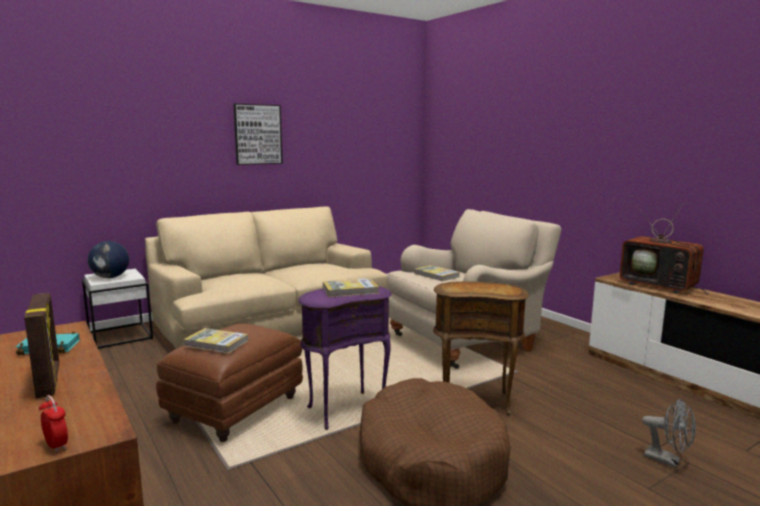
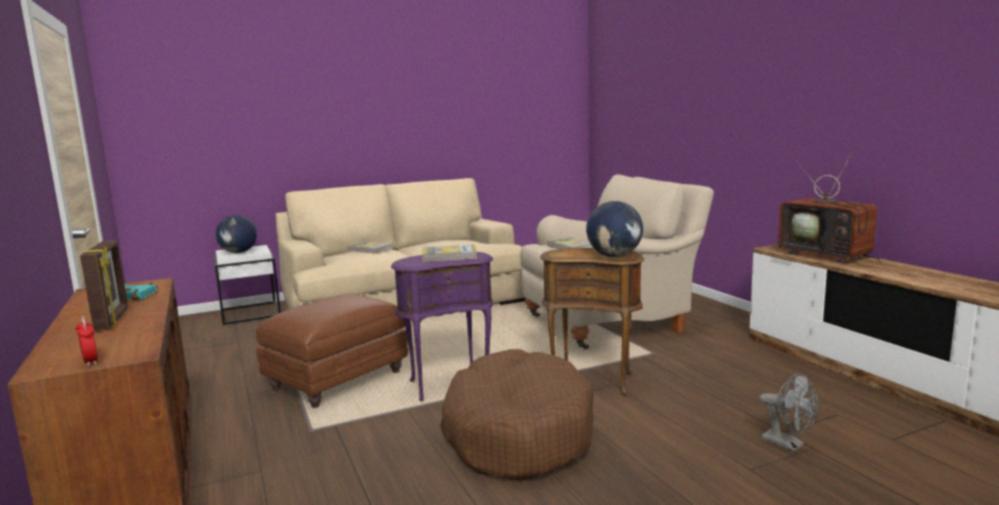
camera: 10 degrees right, 0 degrees up
book [183,328,248,353] -> book moved to [347,241,393,254]
picture [234,104,283,165] -> none
none -> globe [586,201,643,257]

